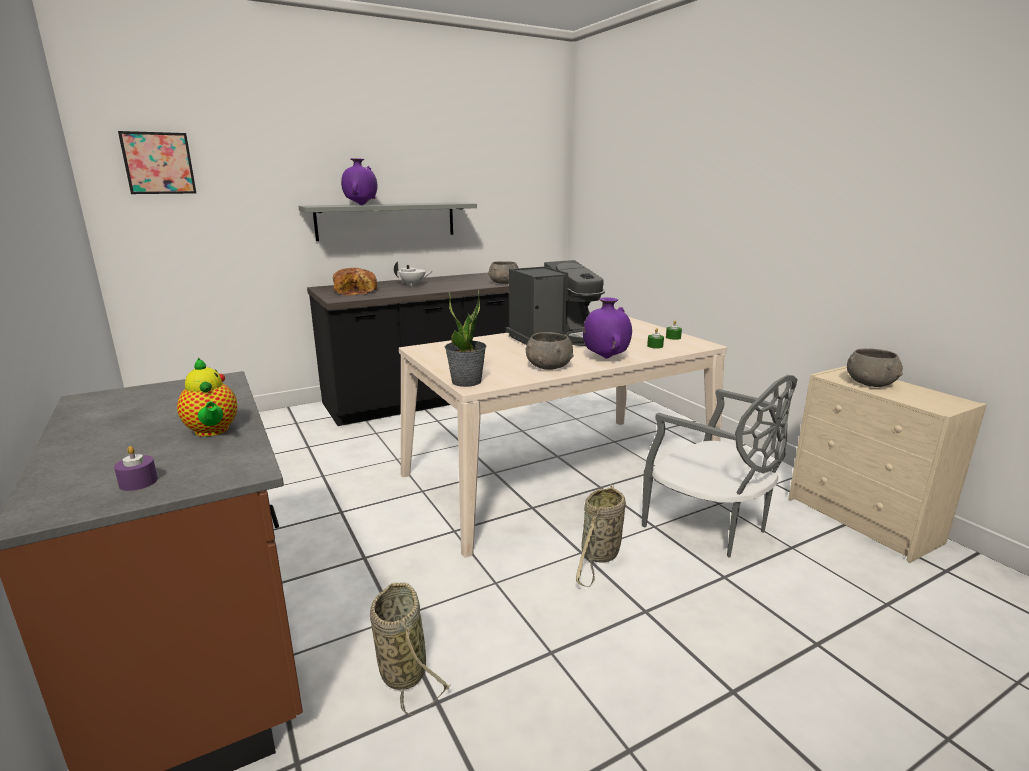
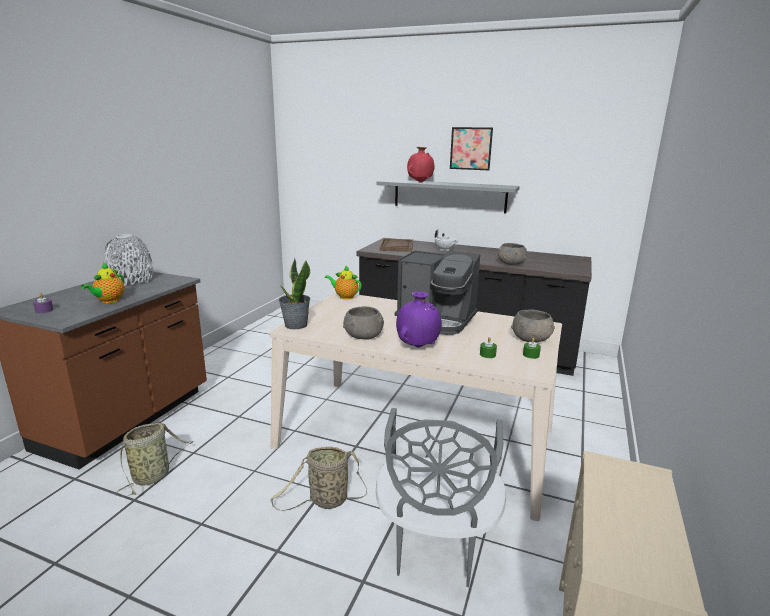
camera: 50 degrees right, 0 degrees up
picture [118,131,196,194] -> picture moved to [450,127,493,170]
bread [333,268,377,296] -> brown tray [380,238,413,252]
purple vase [341,158,378,205] -> red vase [407,147,435,183]
grey bowl [847,348,903,387] -> grey bowl moved to [511,310,555,342]
none -> grey vase [104,234,153,286]
none -> teapot [325,266,362,300]

